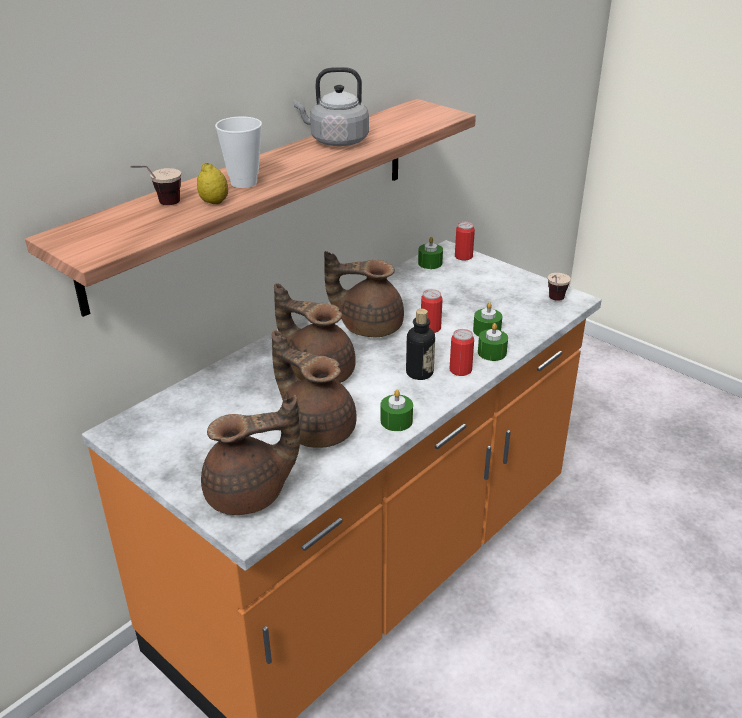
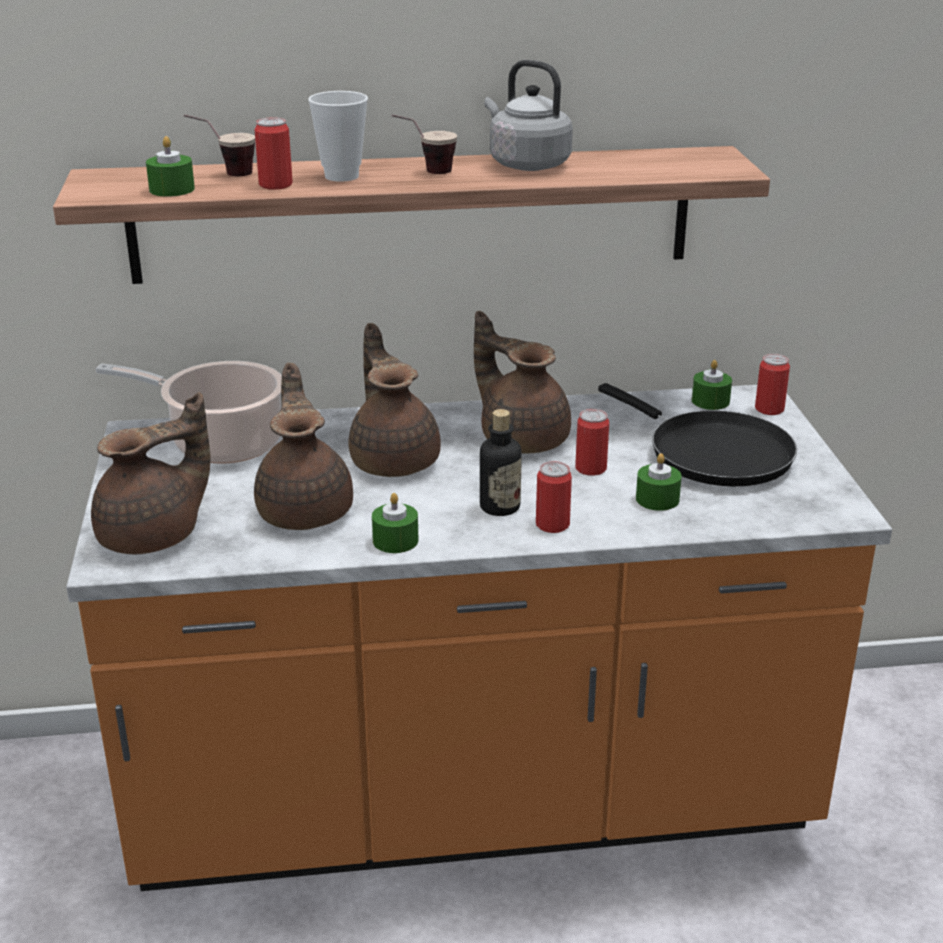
camera: 40 degrees right, 5 degrees down
lemon [197,163,228,204] -> can [255,117,293,190]
brown teapot [201,395,300,515] -> brown teapot turned 60 degrees counterclockwise [91,392,211,554]
green candle [478,323,508,361] -> green candle moved to [146,136,195,197]
cup [548,273,571,301] -> cup moved to [391,114,457,174]
none -> cooking pot [95,361,282,464]
none -> black frying pan [598,383,797,486]

